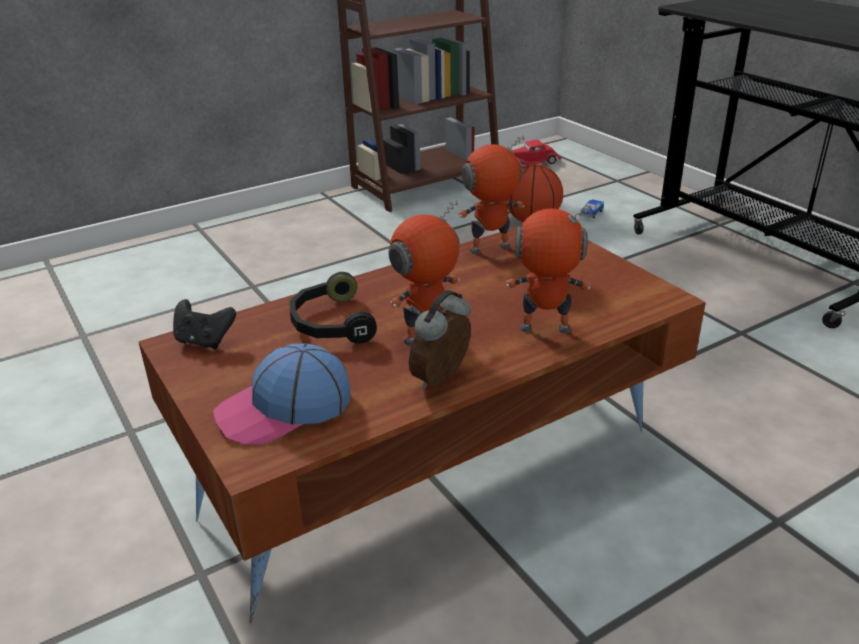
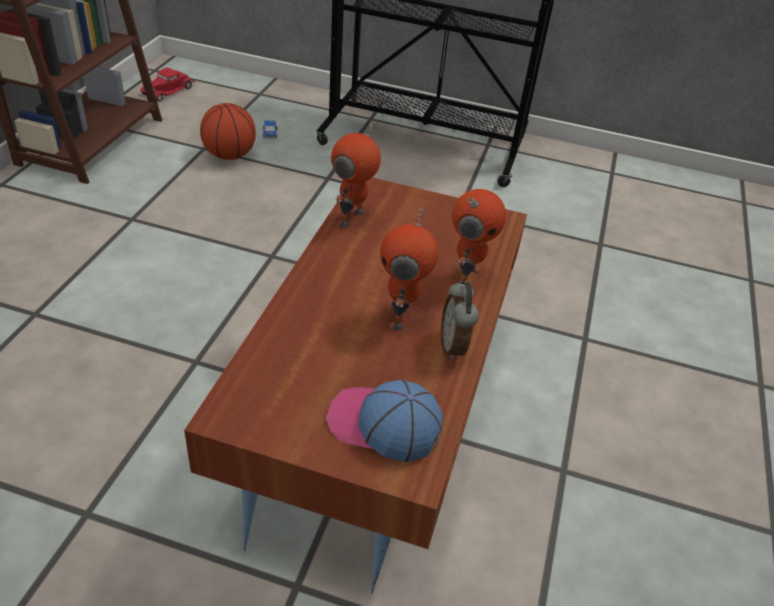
camera: 45 degrees left, 10 degrees up
black game controller [173,299,236,349] -> none
cap [213,343,350,445] -> cap turned 90 degrees clockwise [326,380,443,462]
black headphones [290,272,377,344] -> none
toy robot [506,205,592,333] -> toy robot turned 150 degrees clockwise [452,189,506,283]

